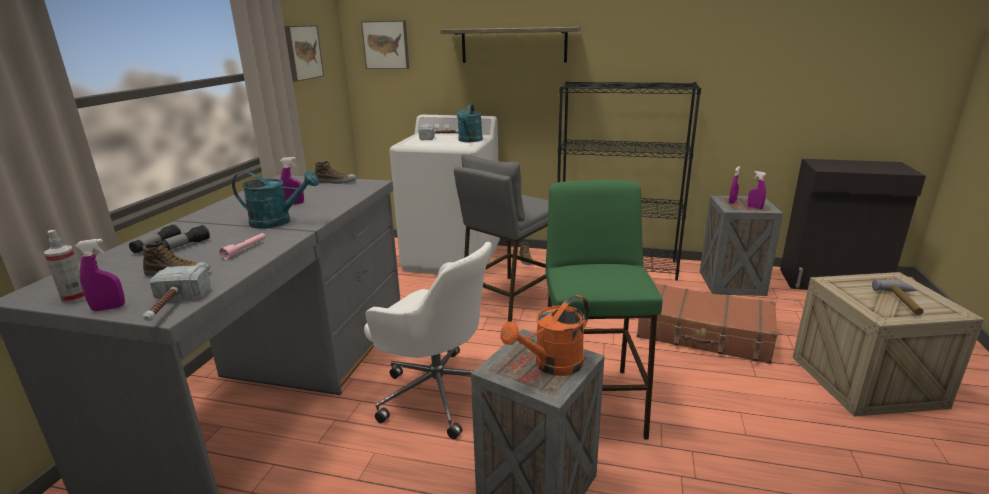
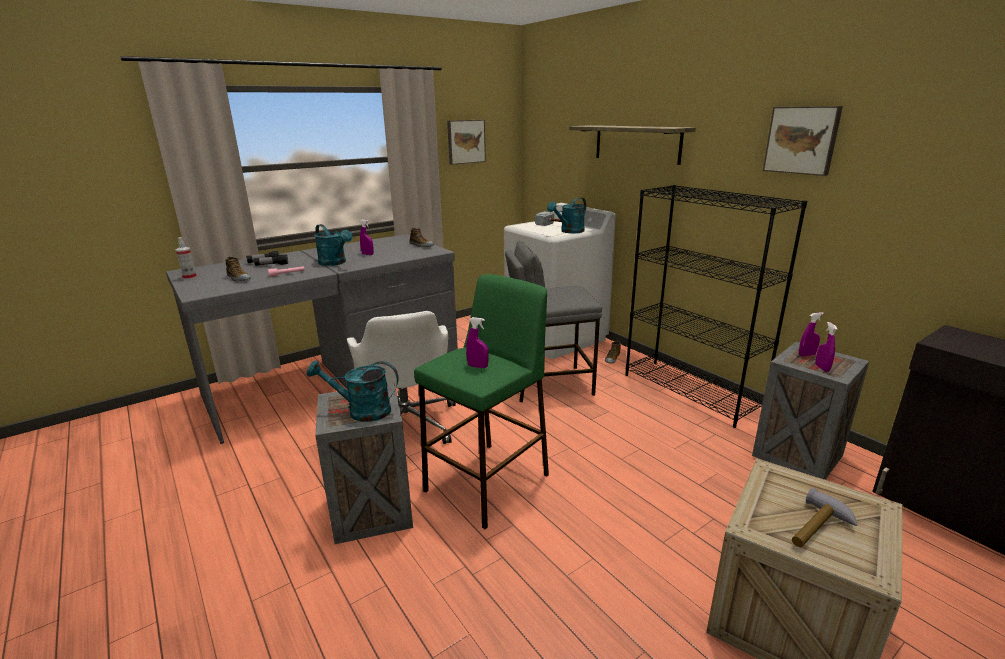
camera: 40 degrees right, 0 degrees up
purple spray bottle [75,239,125,311] -> purple spray bottle moved to [466,317,489,368]
hammer [142,265,211,321] -> none
picture [361,20,409,69] -> picture moved to [763,106,843,176]
orange watering can [500,295,589,376] -> turquoise watering can [306,360,398,422]
brown suitcase [637,283,777,364] -> none

